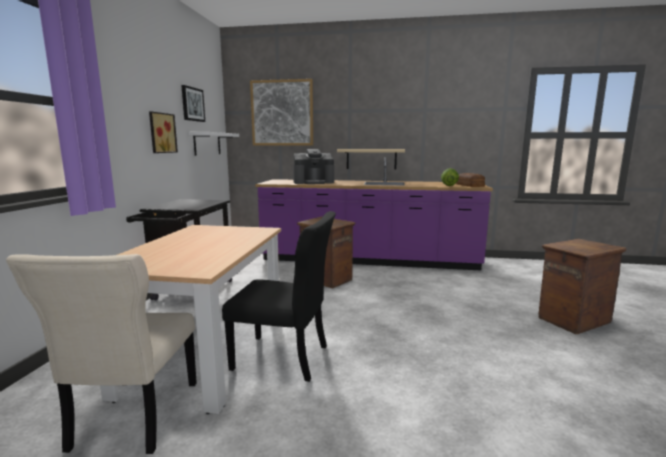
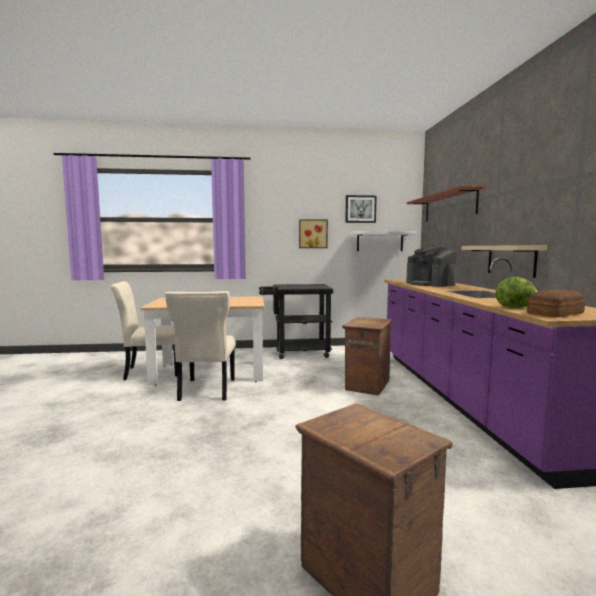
camera: 75 degrees right, 5 degrees down
black chair [222,211,336,382] -> beige chair [165,291,236,401]
picture [250,79,313,145] -> shelf [406,186,485,222]

